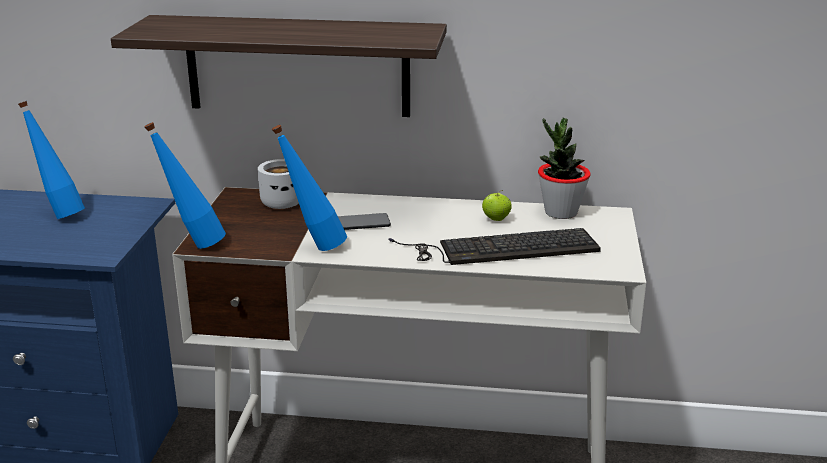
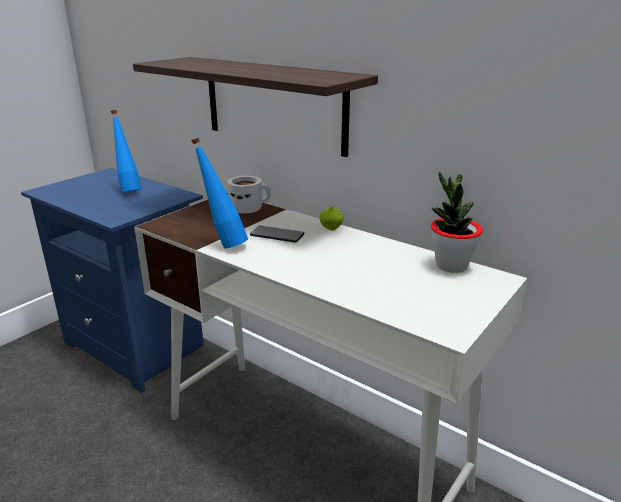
camera: 30 degrees right, 0 degrees up
blue bottle [144,122,226,249] -> none
keyboard [388,228,601,265] -> none
apple [482,190,512,221] -> apple moved to [320,205,344,231]

